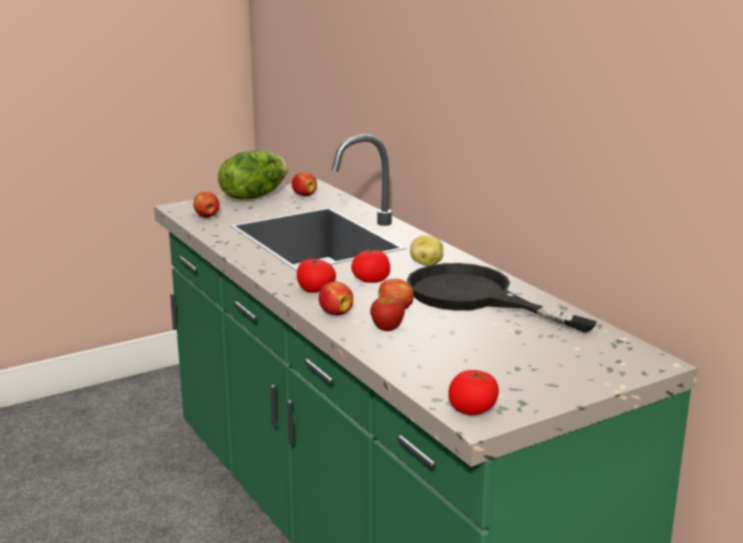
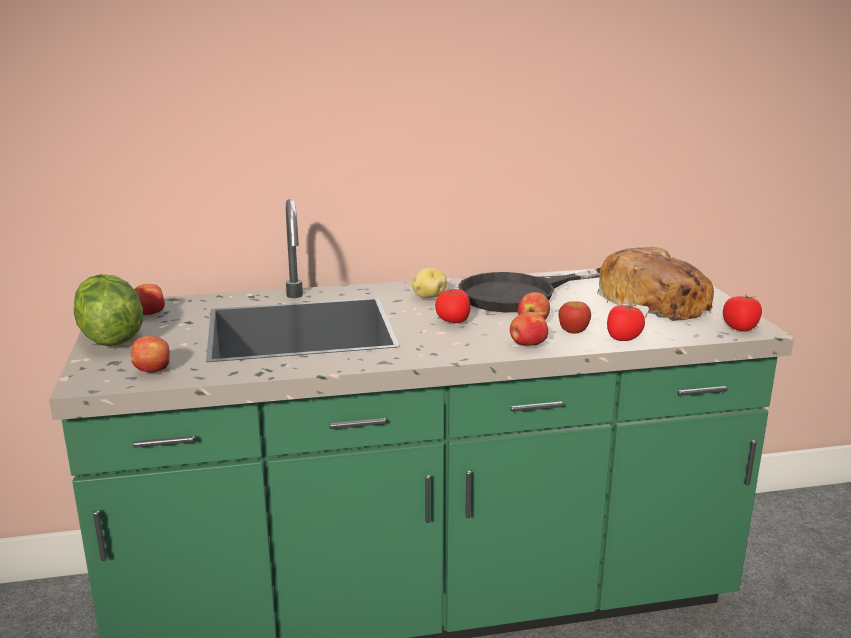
camera: 70 degrees left, 0 degrees up
tomato [297,259,336,293] -> tomato moved to [607,305,645,341]
none -> bread [597,247,714,321]

